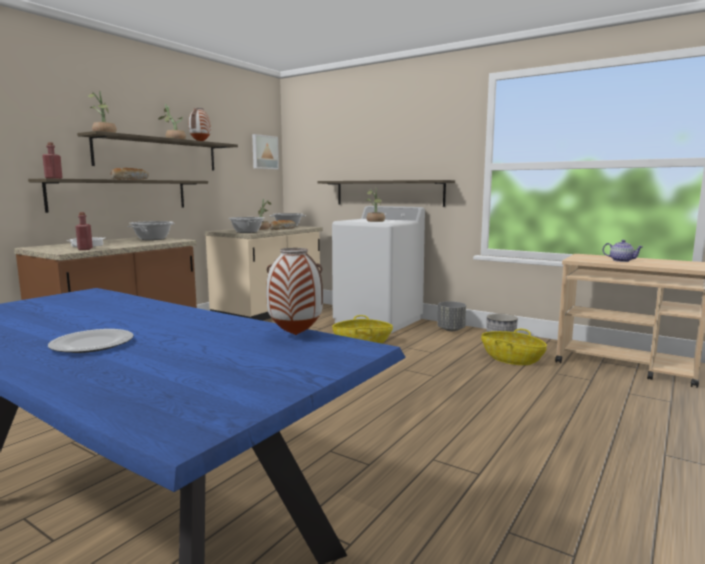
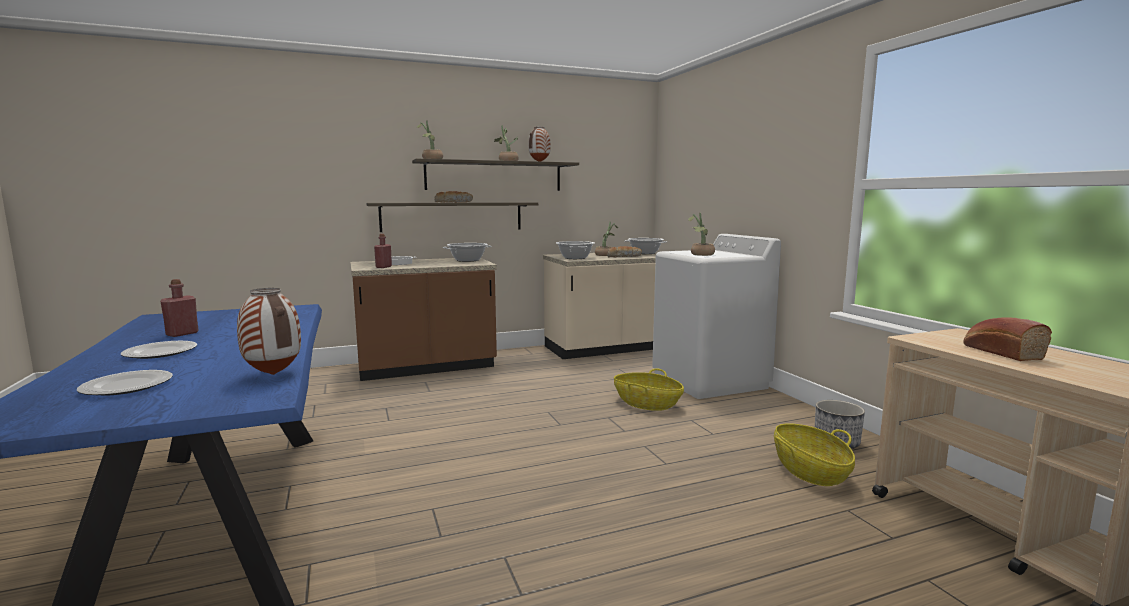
camera: 35 degrees right, 0 degrees up
red bottle [42,142,63,179] -> red bottle moved to [160,279,199,337]
picture [252,134,279,169] -> none
shelf [317,180,455,207] -> none
grey planter [437,301,466,331] -> none
teapot [602,240,643,262] -> bread [963,317,1052,361]
none -> plate [77,370,173,396]

